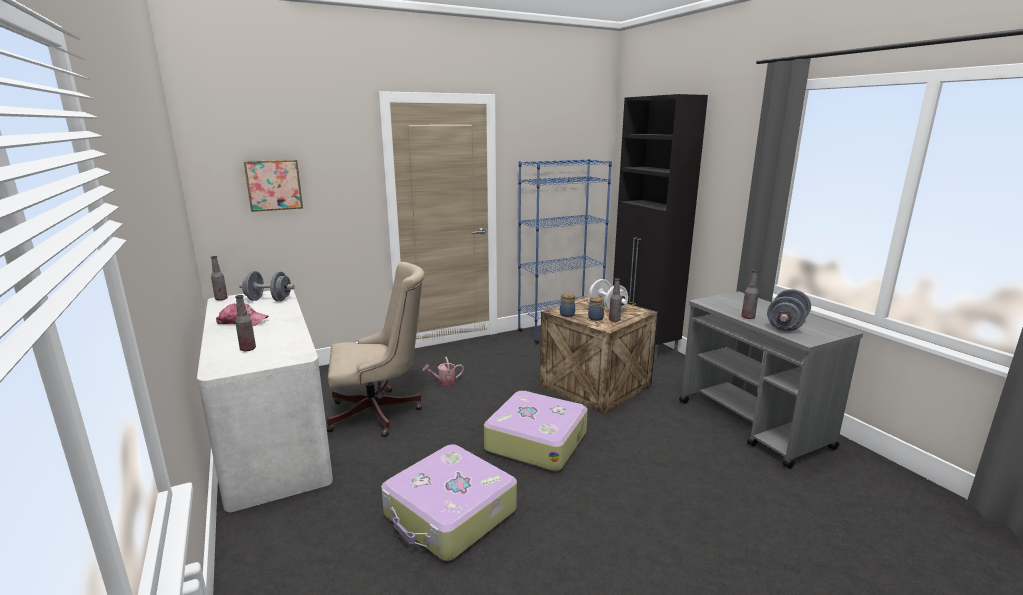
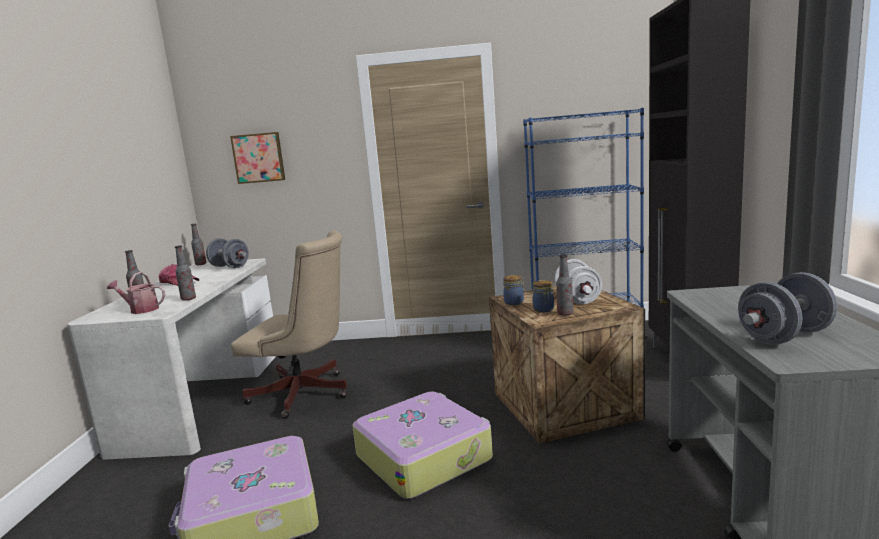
camera: 30 degrees right, 5 degrees down
watering can [423,357,464,385] -> watering can moved to [107,272,165,314]
bottle [741,270,759,319] -> bottle moved to [175,245,196,301]

